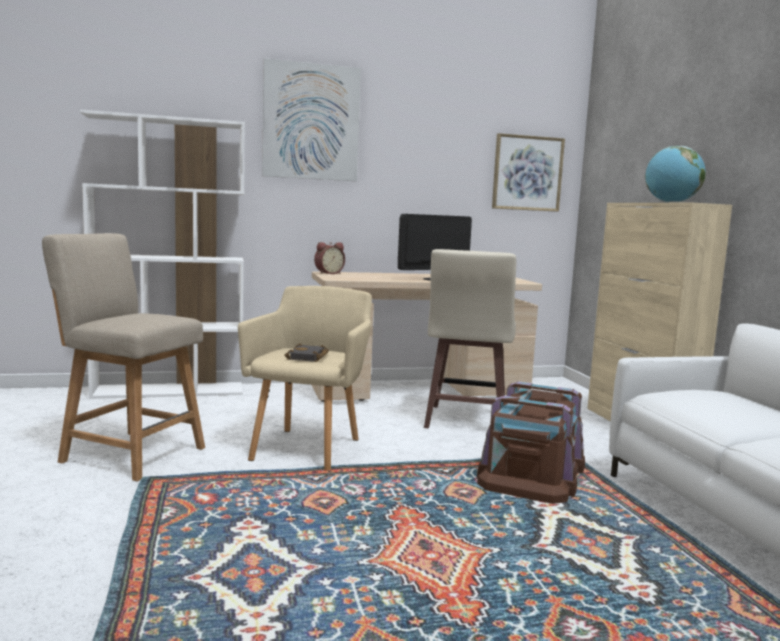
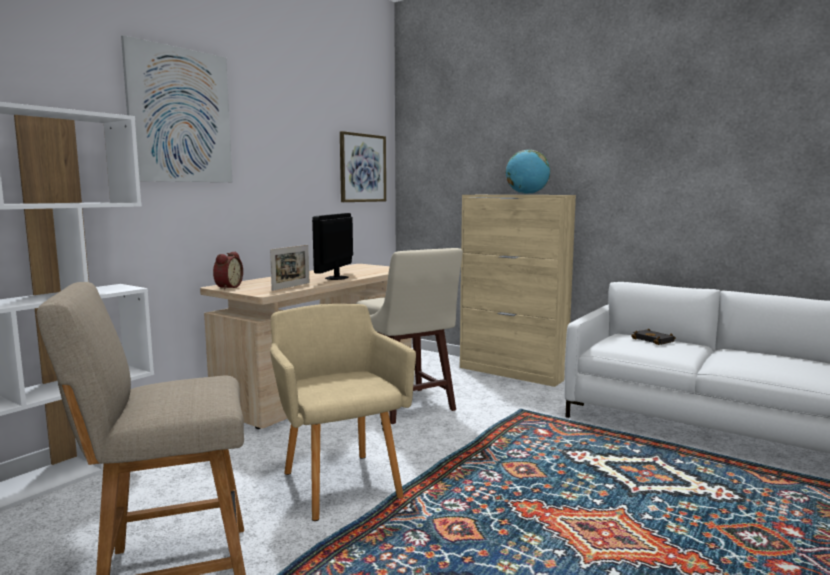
camera: 40 degrees left, 0 degrees up
black book [285,343,329,362] -> black book moved to [631,328,676,345]
brown storage box [477,381,585,504] -> none
none -> picture frame [270,245,309,291]

